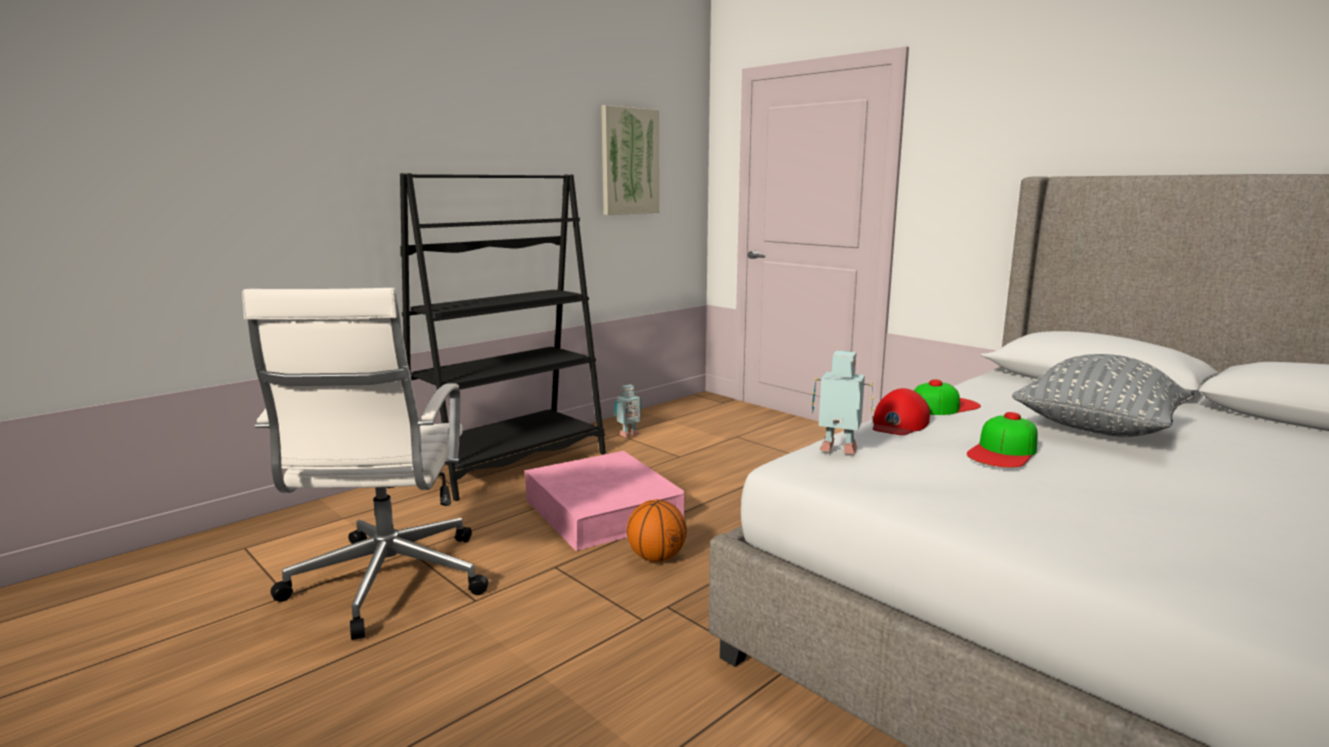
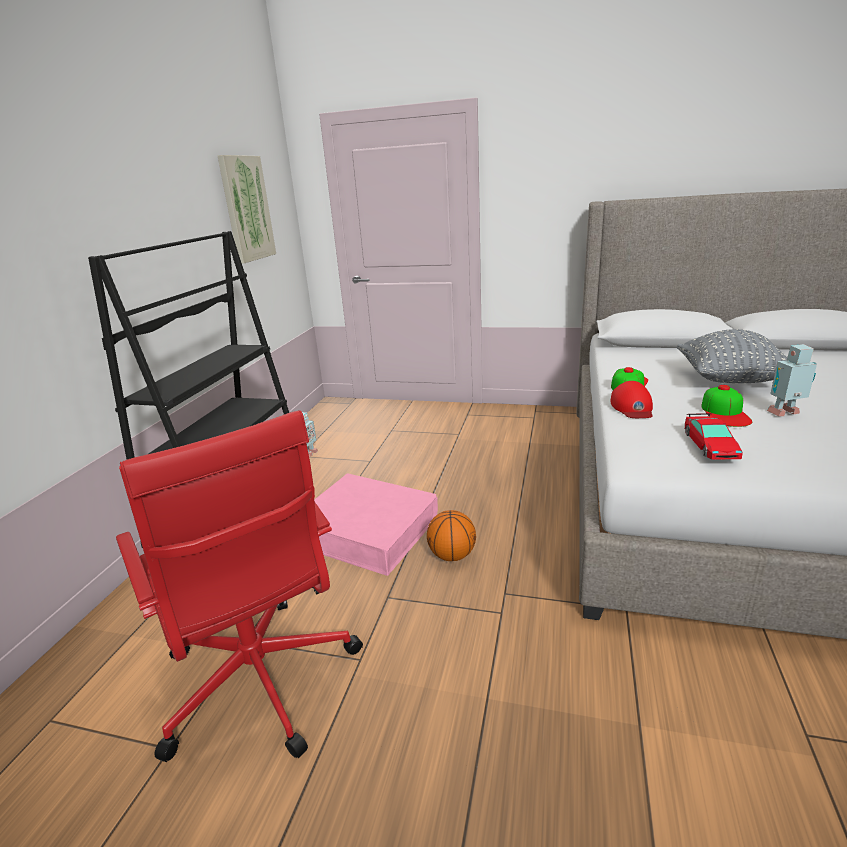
camera: 30 degrees left, 10 degrees up
white office chair [242,288,488,640] -> red office chair [116,410,363,762]
toy robot [812,351,873,454] -> toy robot moved to [767,344,817,416]
none -> toy car [685,413,743,460]

